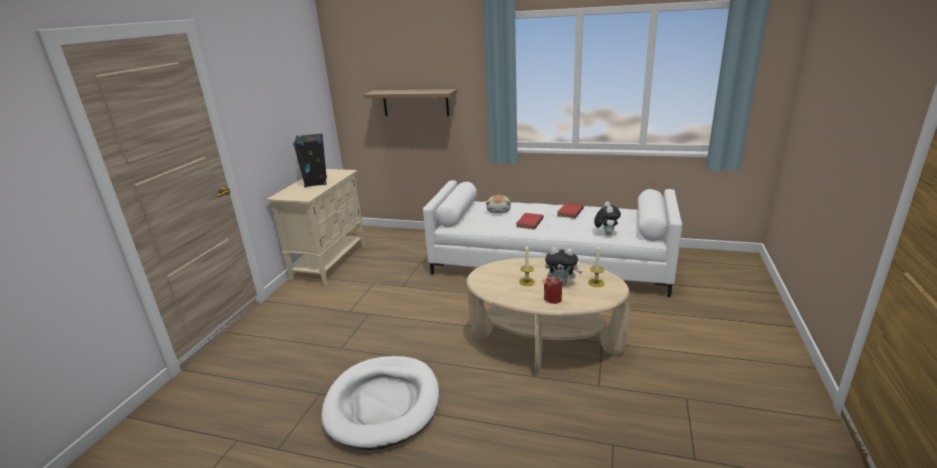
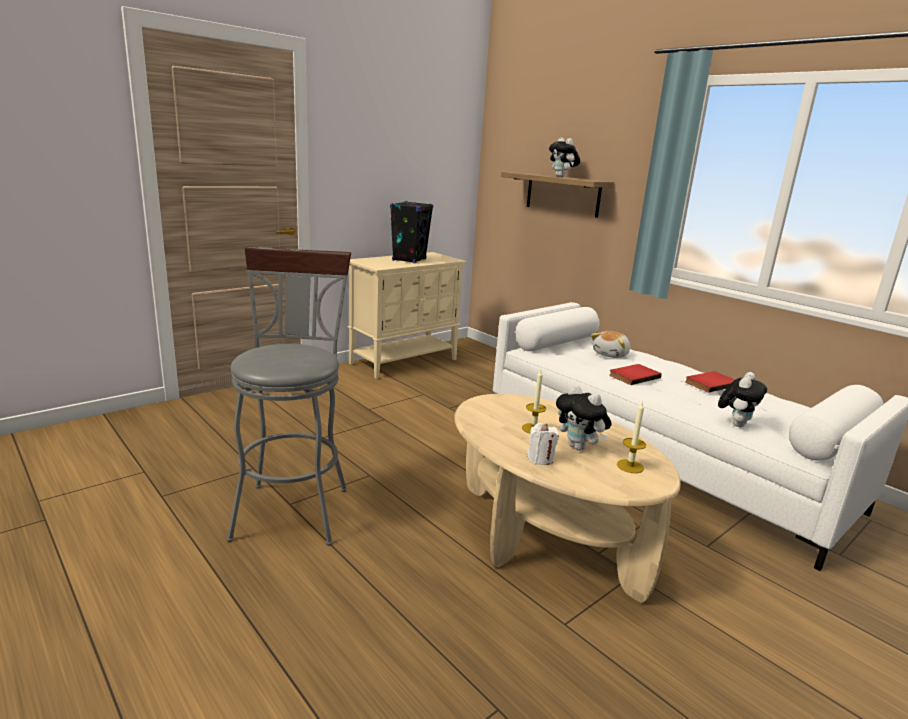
camera: 30 degrees right, 5 degrees down
white dog bed [322,356,439,450] -> grey stool [227,246,351,546]
red candle [544,277,562,304] -> white candle [527,423,559,465]
none -> plush toy [549,138,580,177]

